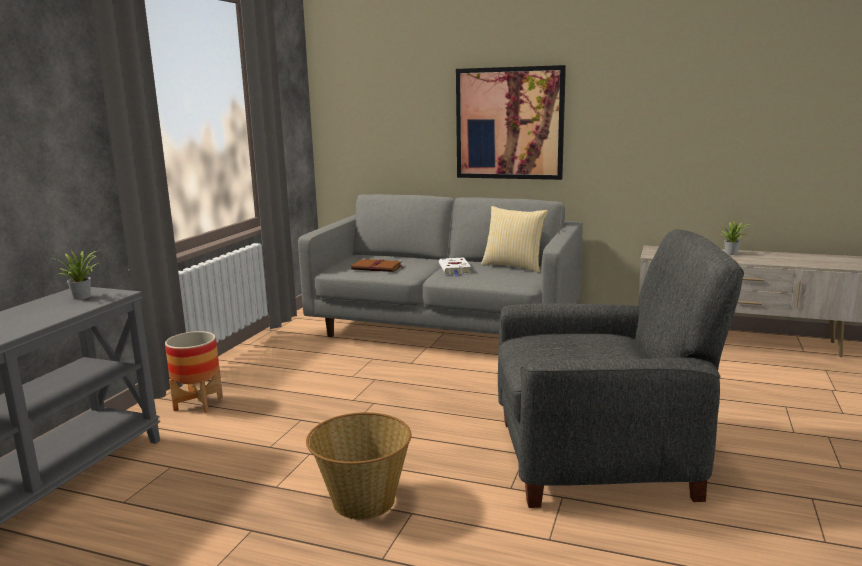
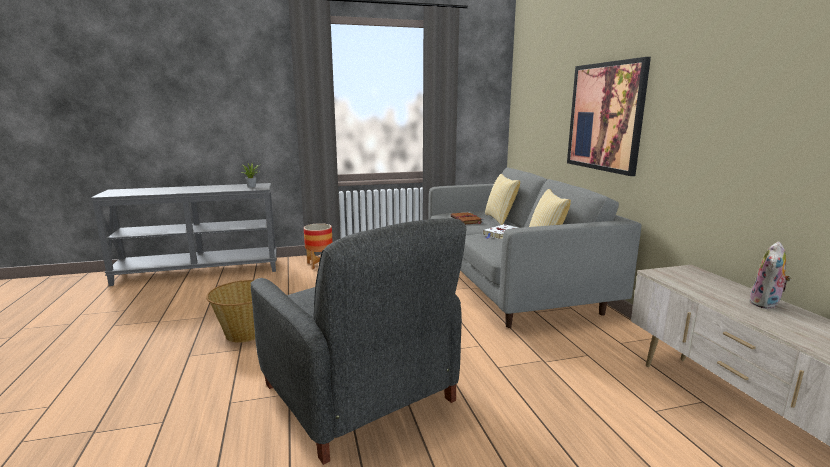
camera: 55 degrees right, 0 degrees up
potted plant [719,221,749,255] -> plush toy [749,241,792,309]
none -> pillow [485,174,520,225]

